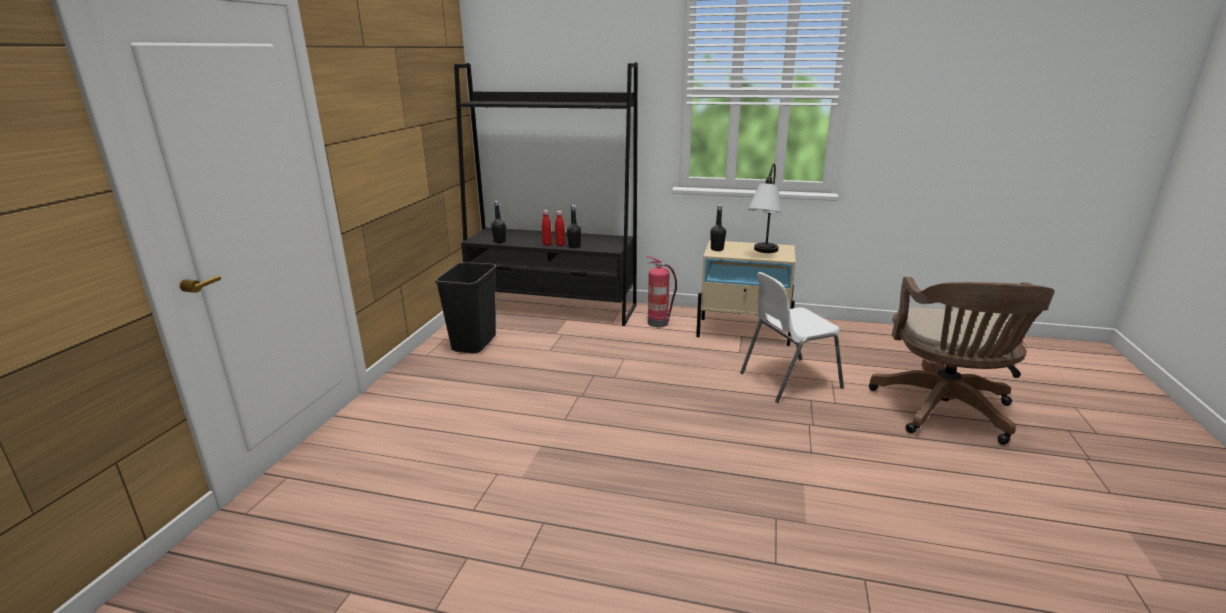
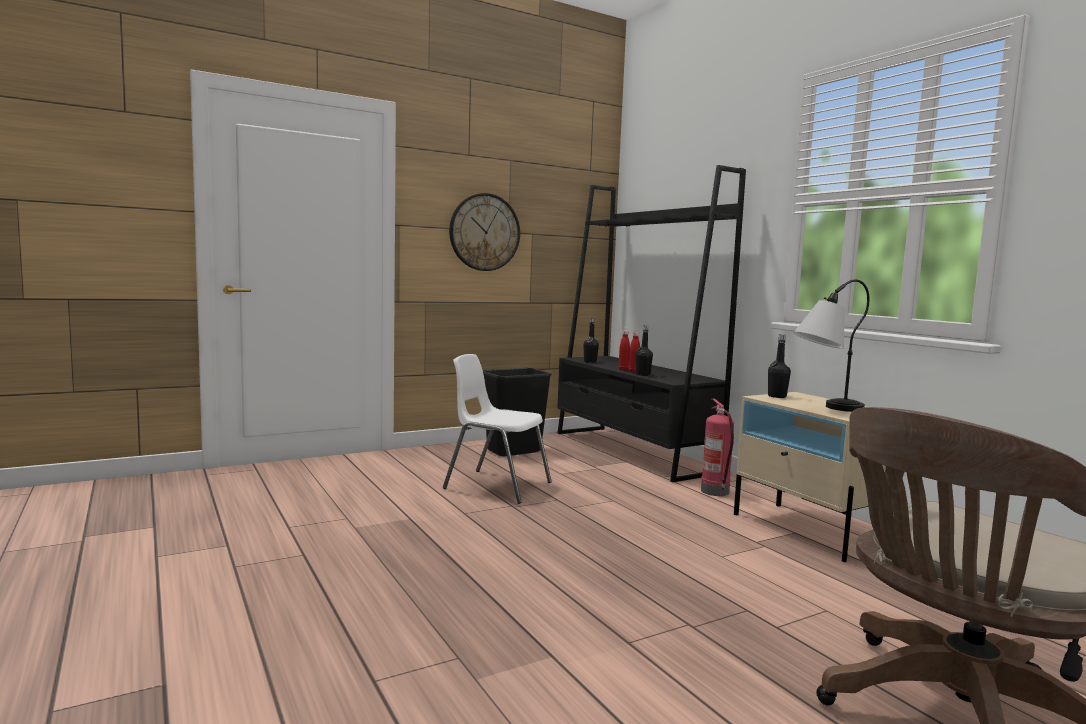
camera: 45 degrees right, 15 degrees down
white chair [740,272,844,403] -> white chair moved to [443,354,552,504]
none -> wall clock [449,193,520,271]

